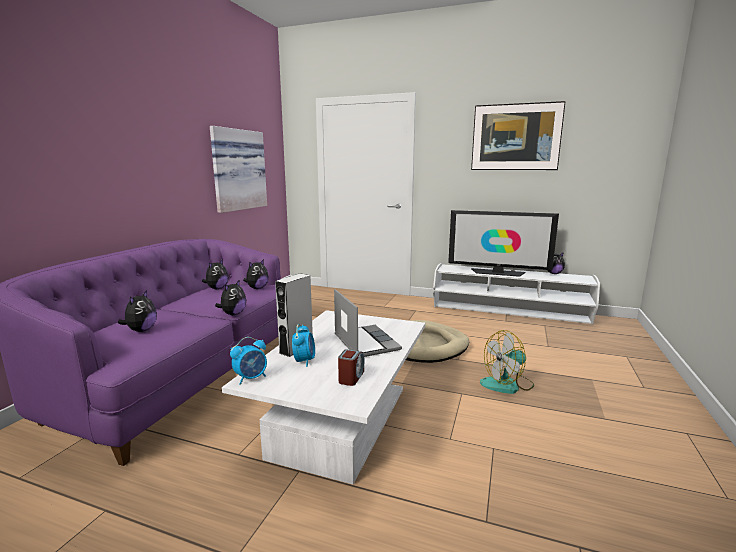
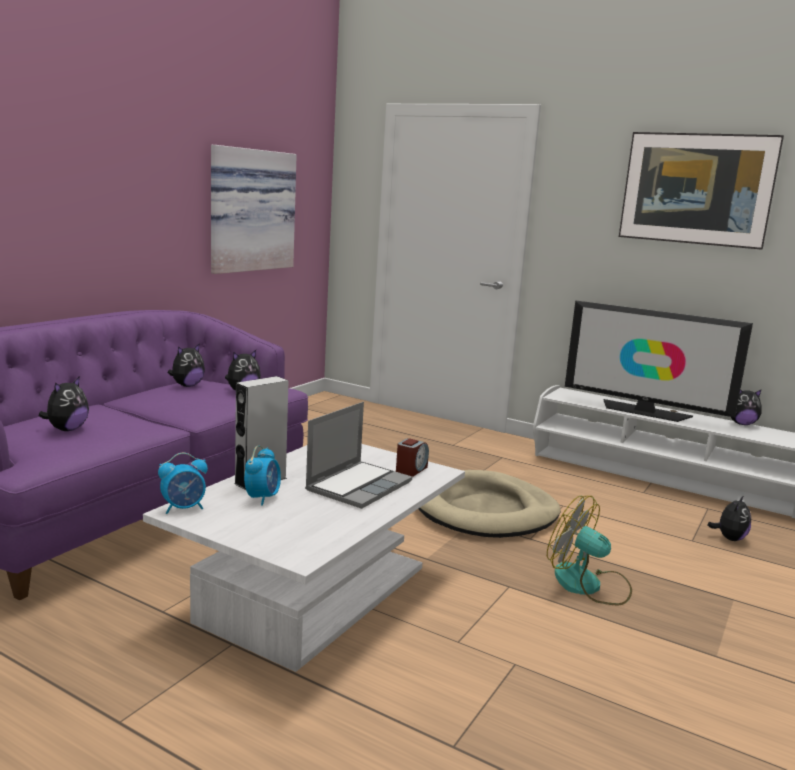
camera: 10 degrees right, 0 degrees up
plush toy [215,279,246,315] -> plush toy moved to [707,495,751,541]
laptop [334,289,402,357] -> laptop turned 45 degrees clockwise [305,402,412,509]
alarm clock [338,350,365,386] -> alarm clock moved to [396,438,429,477]
fan [480,330,534,394] -> fan turned 45 degrees clockwise [547,496,632,605]

